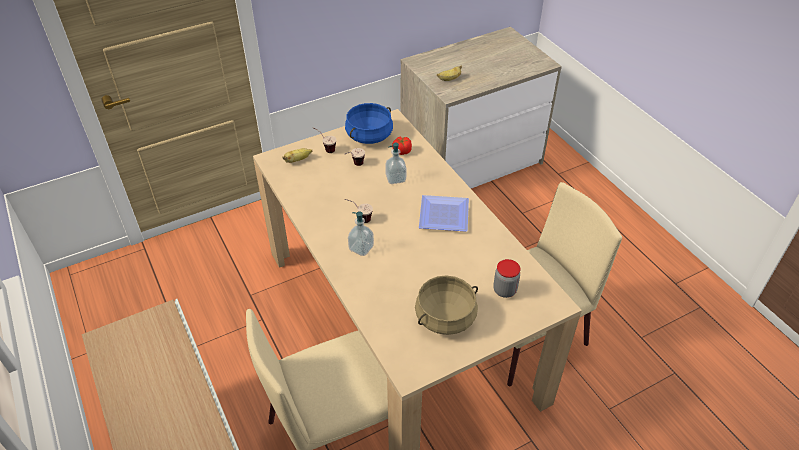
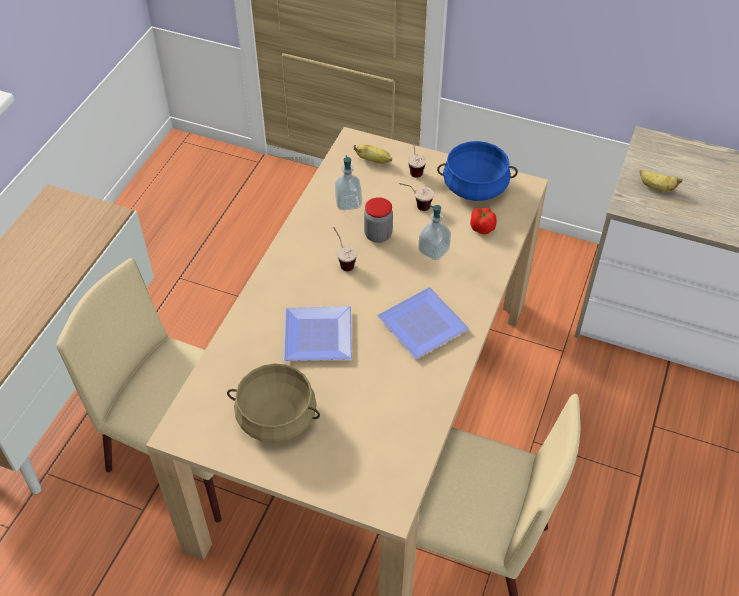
camera: 50 degrees right, 5 degrees up
soap dispenser [348,211,374,256] -> soap dispenser moved to [335,155,362,210]
jar [493,259,520,298] -> jar moved to [364,197,393,243]
none -> plate [283,306,352,361]

